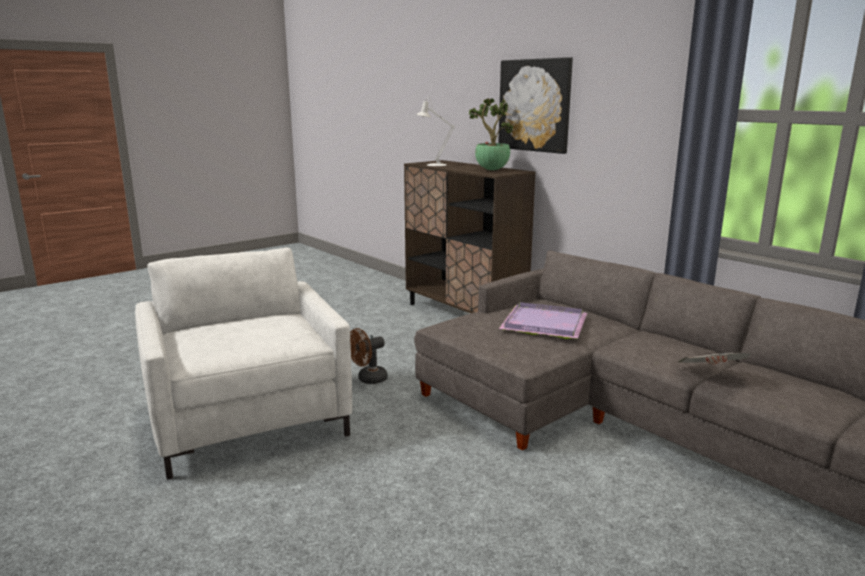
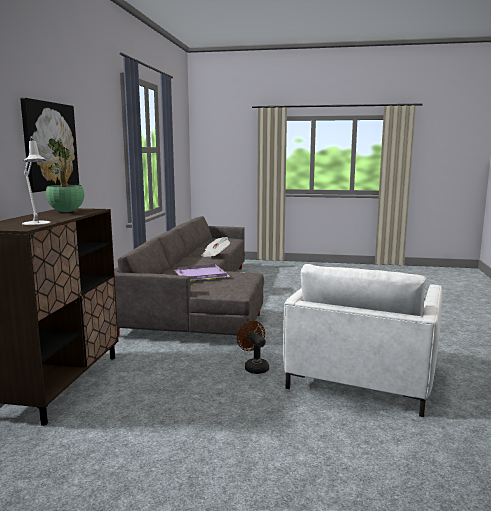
camera: 130 degrees left, 5 degrees down
brown fan [350,328,388,384] -> brown fan turned 135 degrees counterclockwise [237,321,269,374]

